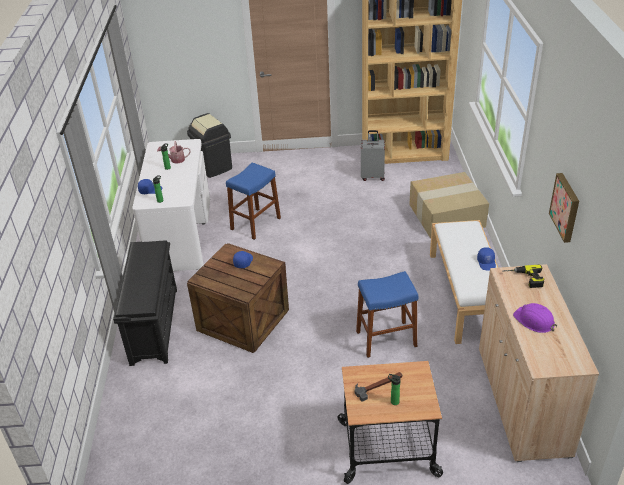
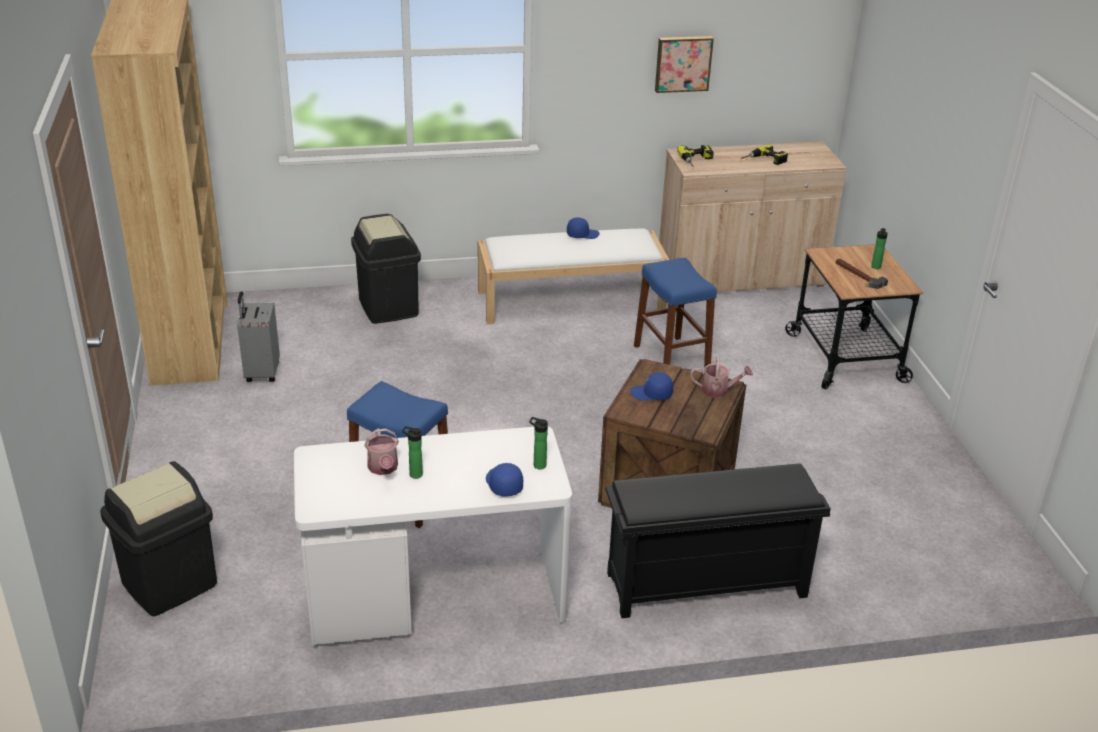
camera: 100 degrees left, 5 degrees down
cardboard box [409,172,489,238] -> black trash can [351,214,421,324]
purple hard hat [513,303,557,333] -> power drill [741,144,788,165]
none -> watering can [691,356,753,398]

